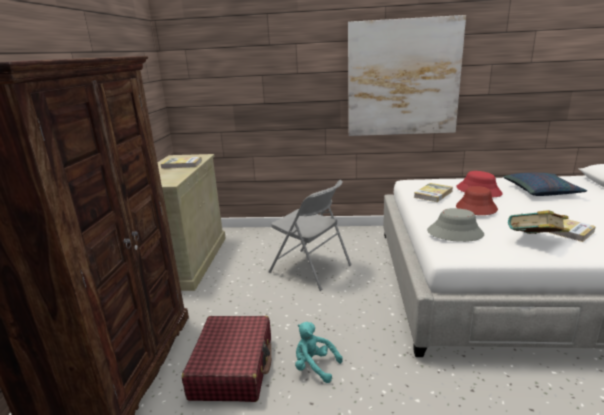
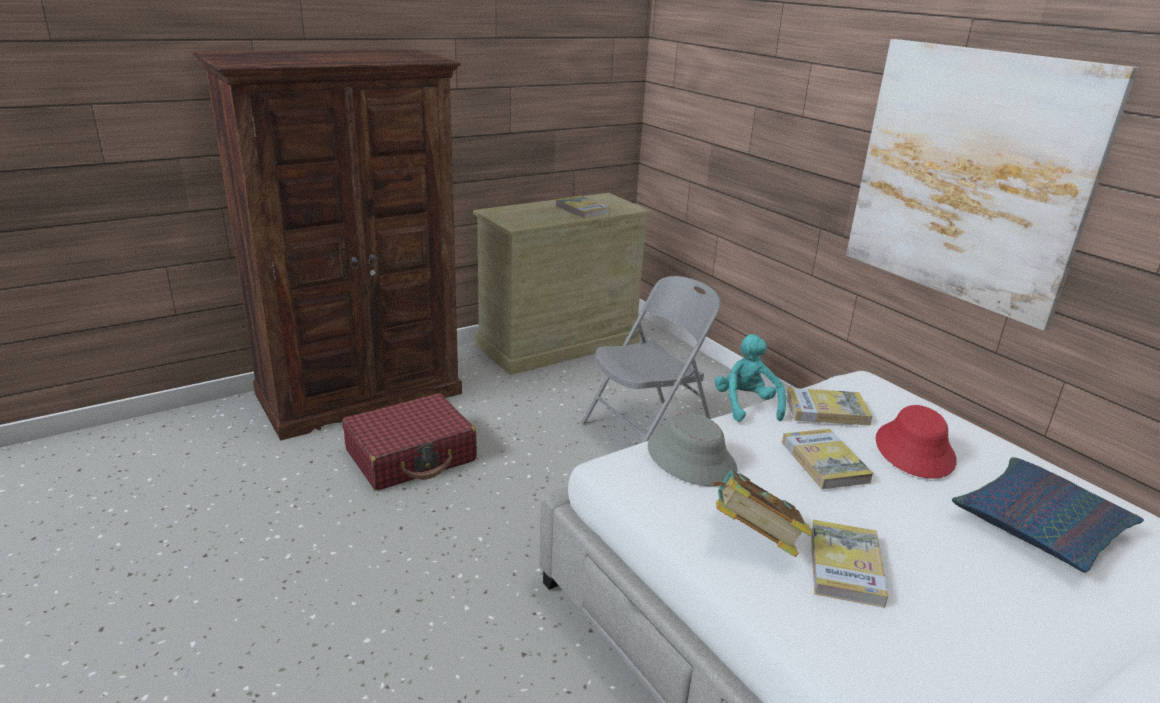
camera: 50 degrees right, 5 degrees up
grey chair [268,180,352,291] -> grey chair turned 120 degrees counterclockwise [581,276,721,443]
turquoise plush toy [295,322,343,383] -> turquoise plush toy moved to [714,334,786,422]
red hat [456,186,498,215] -> book [782,429,874,489]

